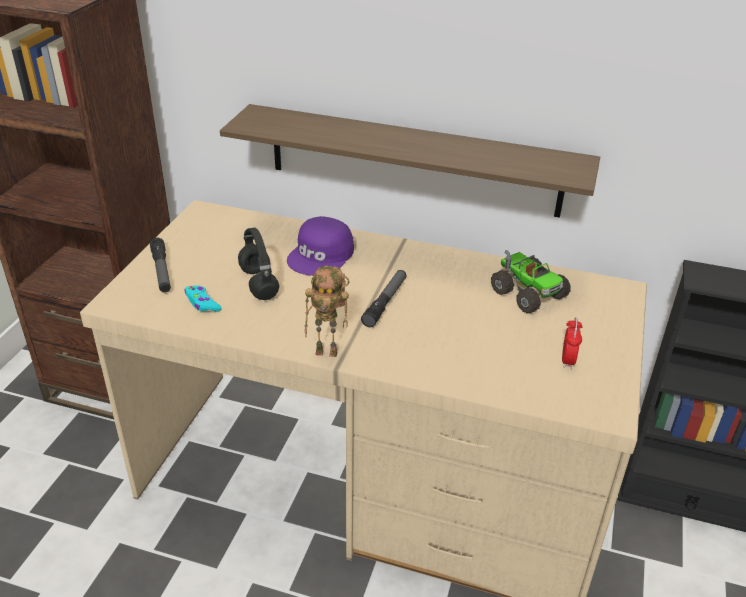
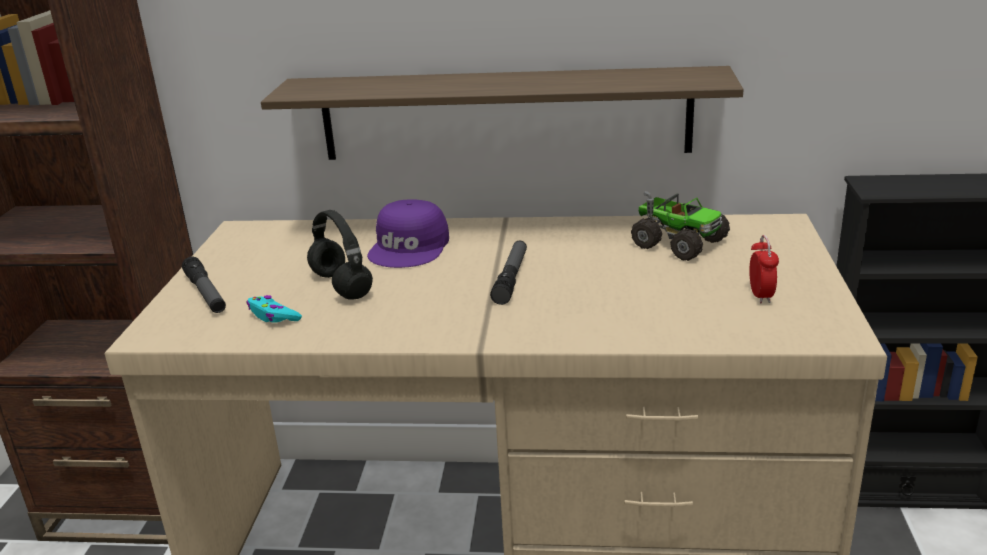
camera: 10 degrees left, 10 degrees down
toy robot [305,266,350,357] -> none

